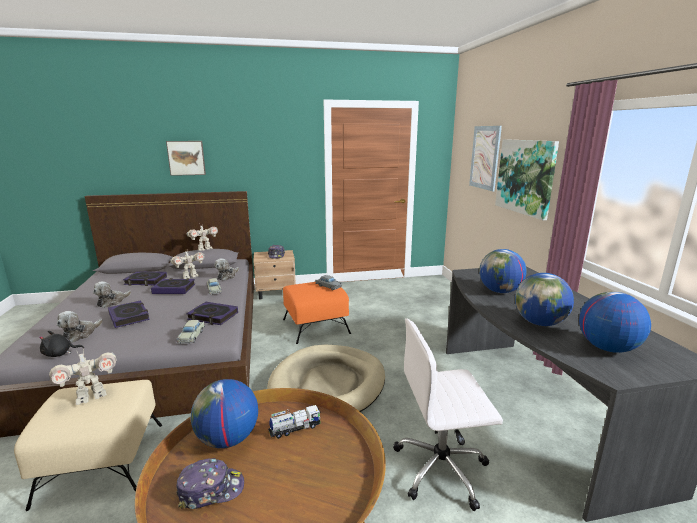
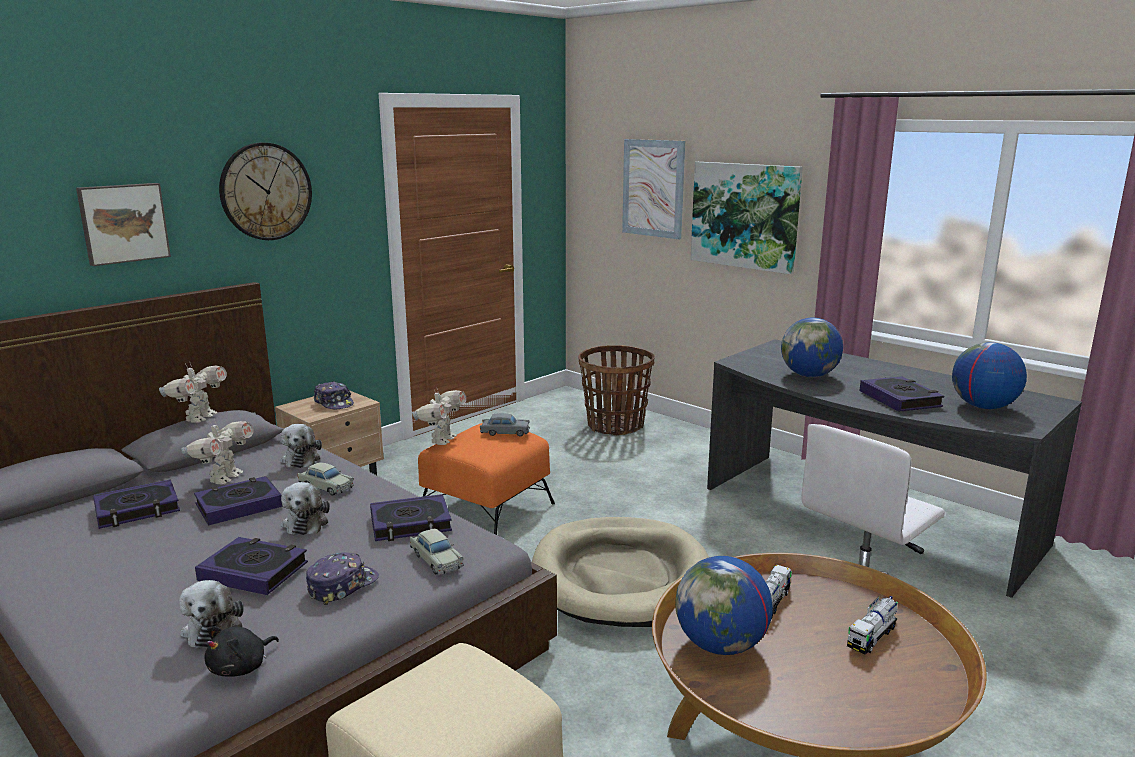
camera: 35 degrees left, 0 degrees up
toy robot [49,350,116,405] -> toy robot moved to [412,389,466,445]
plush toy [93,281,131,308] -> plush toy moved to [281,482,330,536]
cap [176,458,244,509] -> cap moved to [306,552,379,605]
globe [515,273,574,326] -> book [859,376,944,412]
none -> wall clock [219,142,312,240]
none -> basket [578,345,655,435]
none -> toy truck [847,596,898,654]

